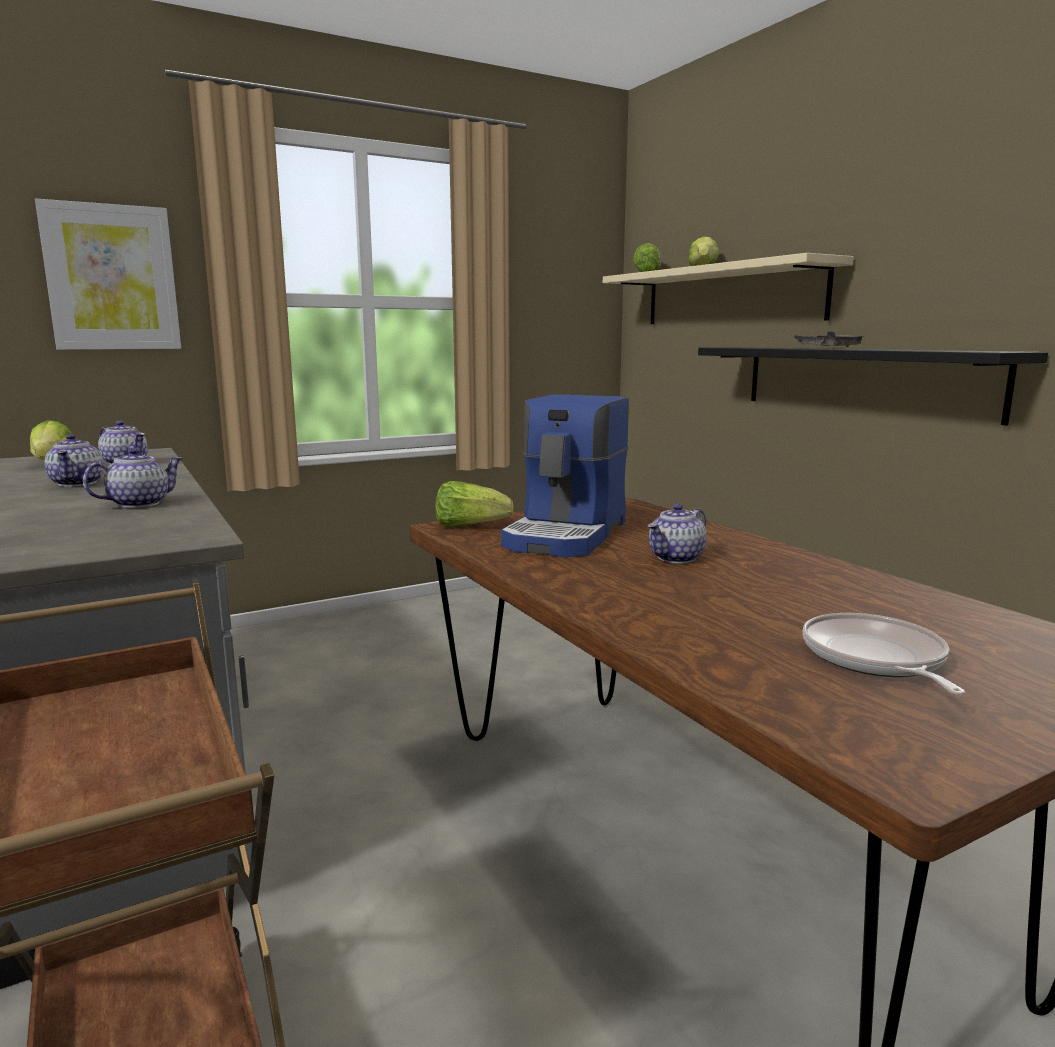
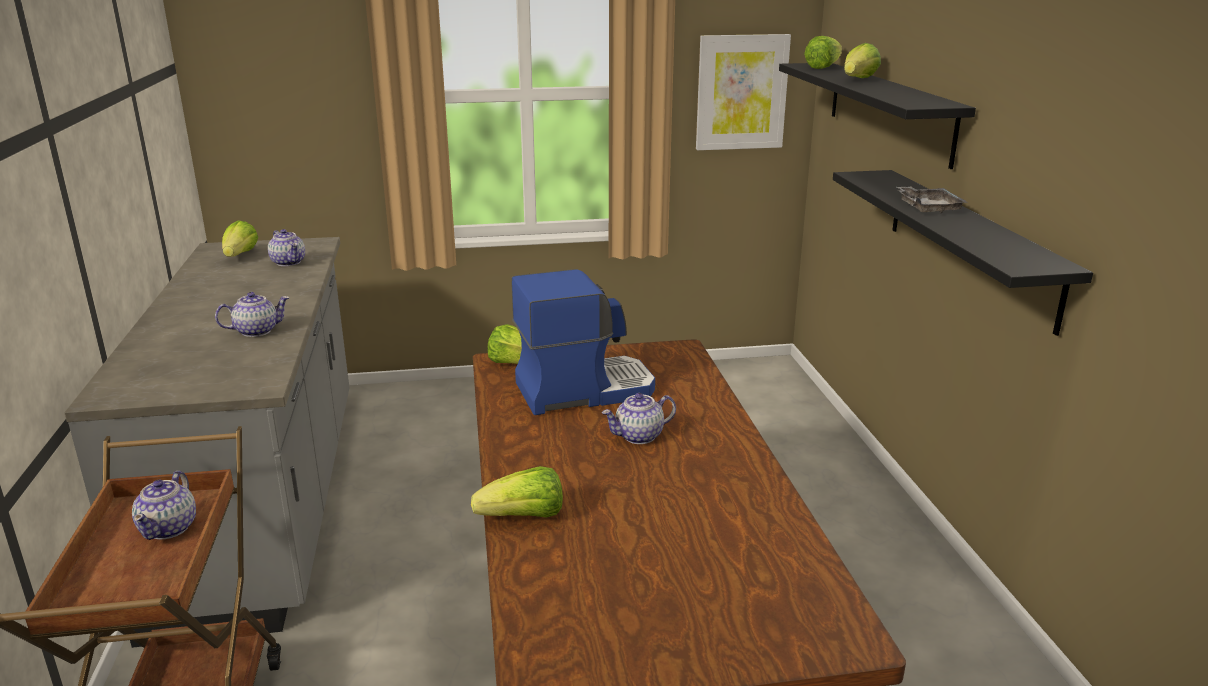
camera: 20 degrees right, 10 degrees up
picture [35,198,181,350] -> picture moved to [696,34,791,150]
teapot [45,434,104,487] -> teapot moved to [132,471,196,540]
coffee machine [501,394,629,557] -> coffee machine turned 150 degrees counterclockwise [511,269,655,415]
beige shelf [603,253,854,324] -> black shelf [779,63,976,169]
frying pan [802,613,965,695] -> none
none -> lettuce [471,466,563,518]

